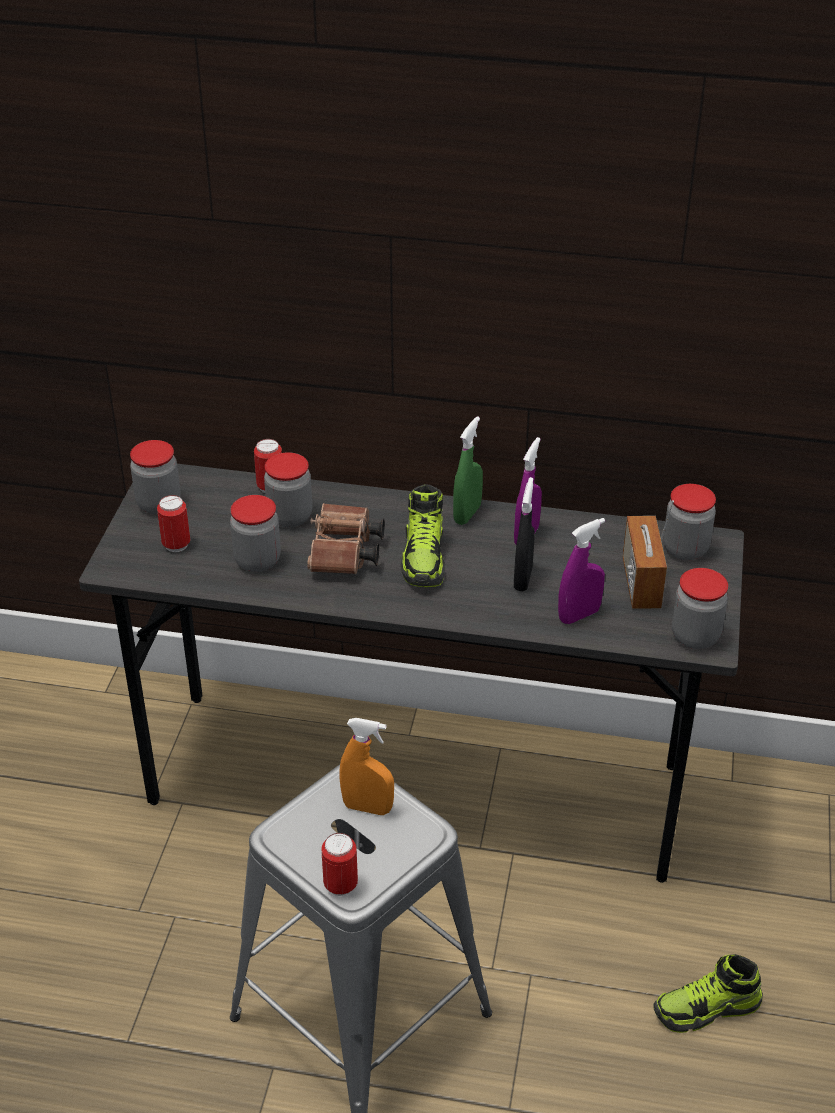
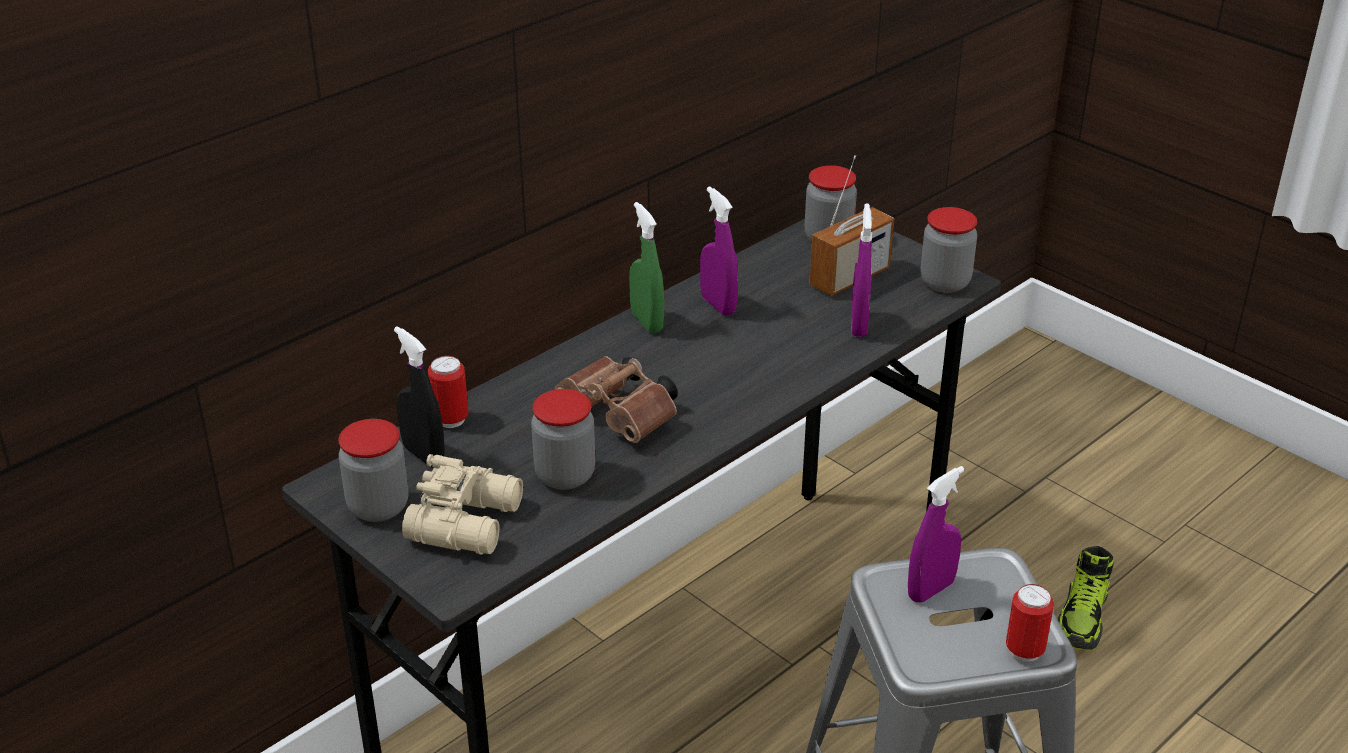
camera: 55 degrees left, 5 degrees down
can [157,495,190,552] -> beige binoculars [402,454,523,554]
jar [264,452,312,528] -> none
orange spray bottle [339,718,394,815] -> purple spray bottle [908,466,964,602]
shoe [401,484,445,587] -> none
black spray bottle [514,477,535,591] -> black spray bottle moved to [394,326,445,467]
radio [622,500,674,609] -> radio turned 75 degrees counterclockwise [809,155,894,296]

